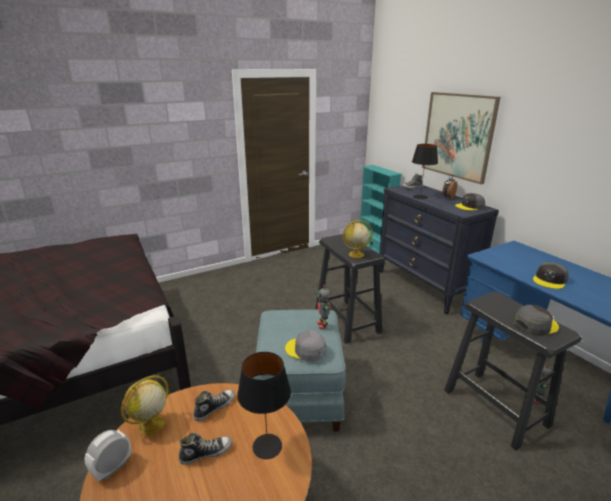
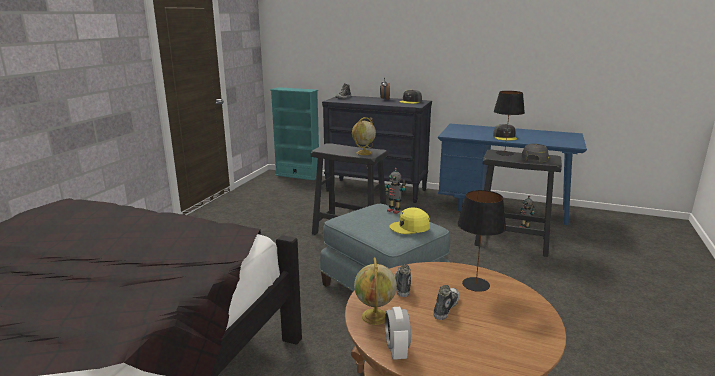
camera: 40 degrees left, 5 degrees down
grey cap [285,330,326,361] -> yellow cap [389,207,430,234]
black table lamp [412,144,438,199] -> black table lamp moved to [494,91,525,156]
picture [422,92,501,184] -> none

